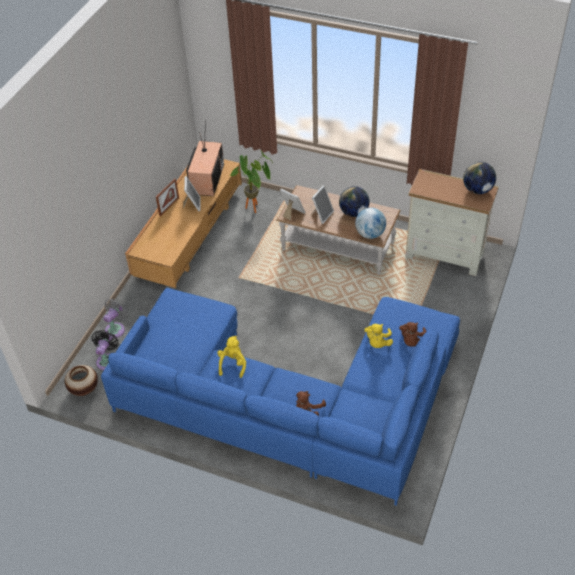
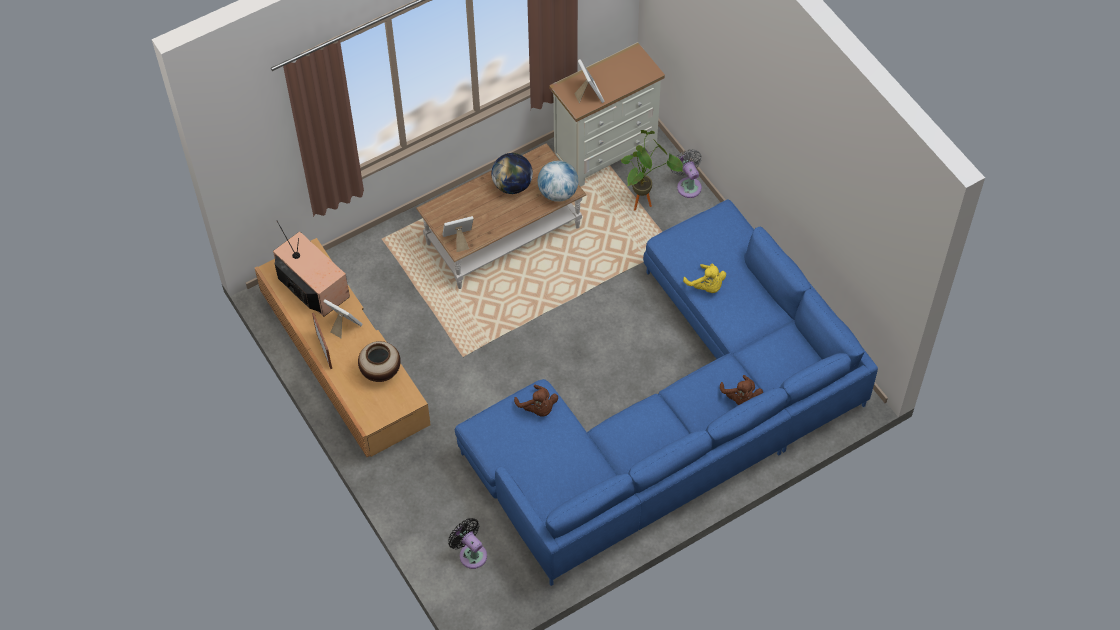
camera: 55 degrees left, 10 degrees up
vase [65,365,98,396] -> vase moved to [358,341,401,382]
grey fan [103,299,128,338] -> grey fan moved to [671,149,702,198]
yellow plush toy [217,336,246,378] -> none
potted plant [230,151,273,213] -> potted plant moved to [621,130,683,210]
picture frame [311,185,334,224] -> picture frame moved to [574,59,605,103]
brown plush toy [399,322,426,347] -> brown plush toy moved to [514,385,558,417]
globe [463,162,496,194] -> none

